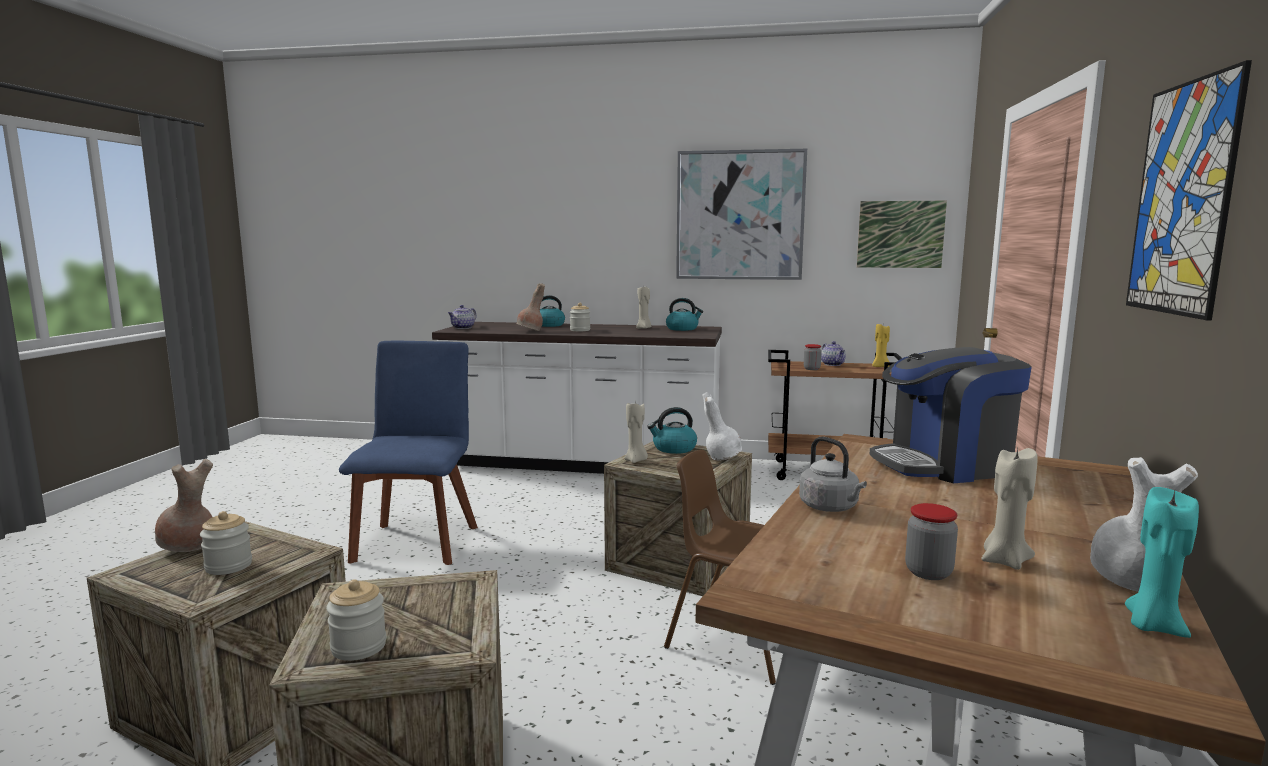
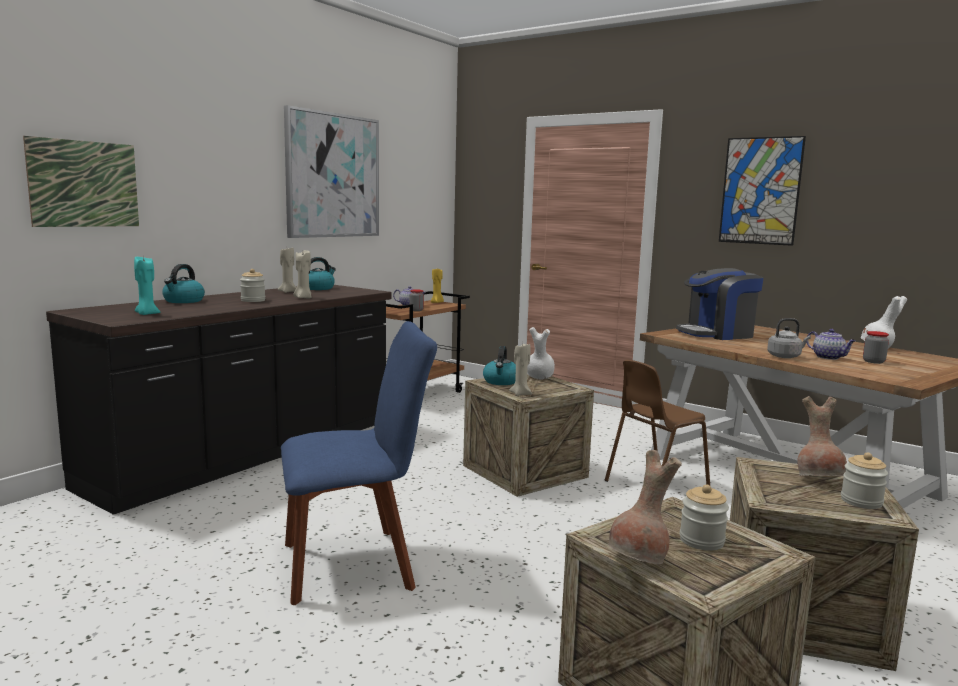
camera: 65 degrees left, 0 degrees up
blue chair [339,341,478,565] -> blue chair turned 135 degrees clockwise [281,321,437,605]
white counter [432,322,722,474] -> black counter [46,285,391,515]
teapot [448,305,477,329] -> teapot moved to [806,329,856,360]
brown vase [517,283,545,331] -> brown vase moved to [797,396,847,476]
picture [857,201,947,268] -> picture moved to [23,136,139,227]
coffee machine [869,347,1032,483] -> coffee machine turned 60 degrees clockwise [676,268,763,340]
beige candle [981,448,1038,570] -> beige candle moved to [294,250,312,299]
turquoise candle [1125,487,1199,638] -> turquoise candle moved to [134,255,160,315]

